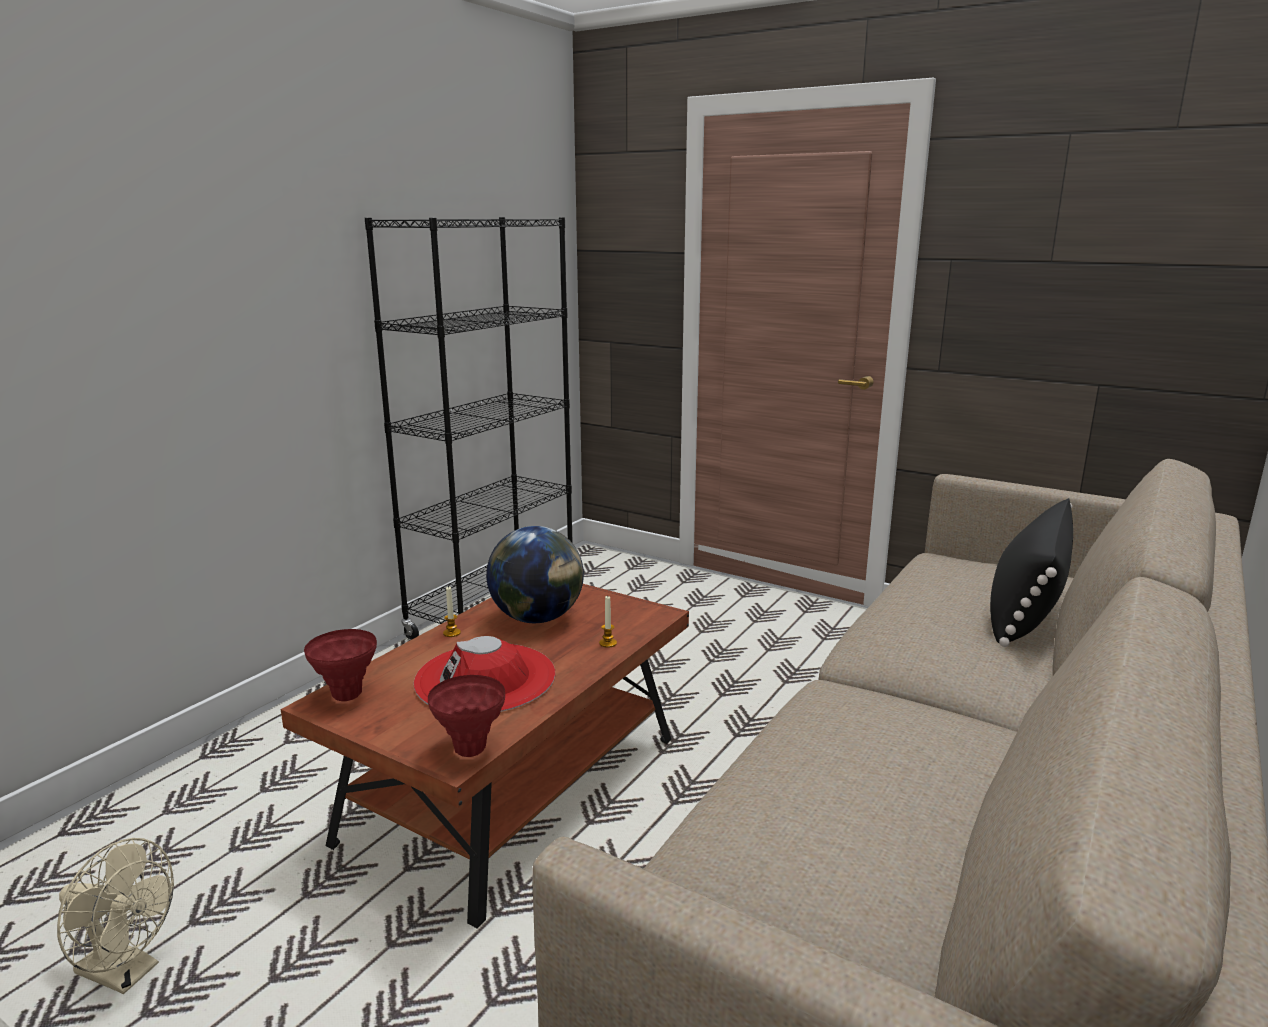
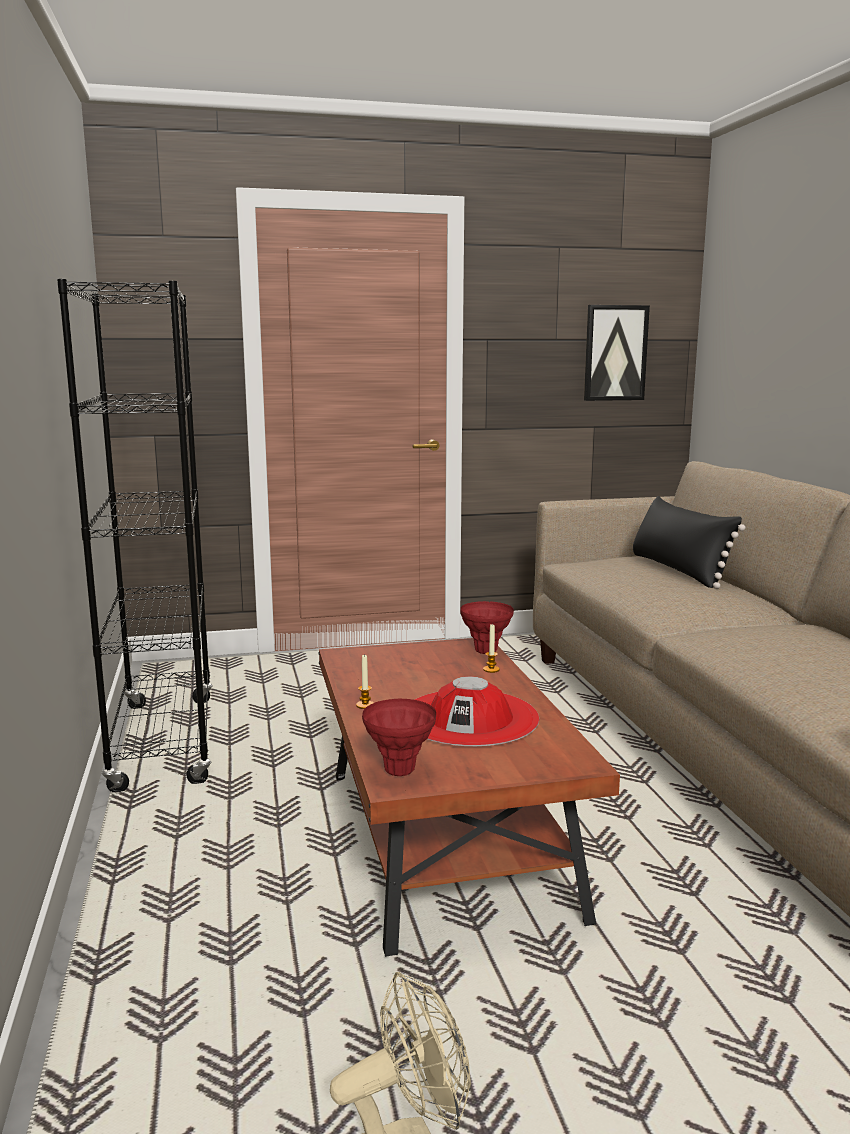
camera: 45 degrees left, 5 degrees down
red vase [428,675,505,757] -> red vase moved to [460,601,514,654]
globe [486,526,584,623] -> none
none -> picture [584,305,650,401]

